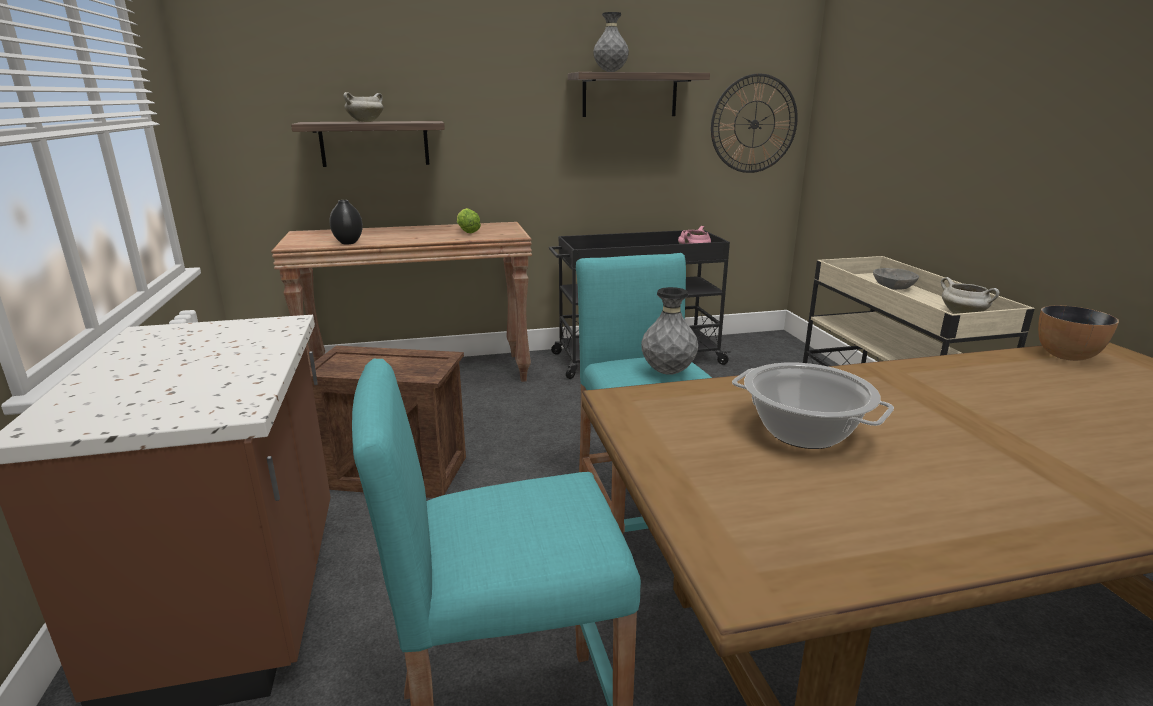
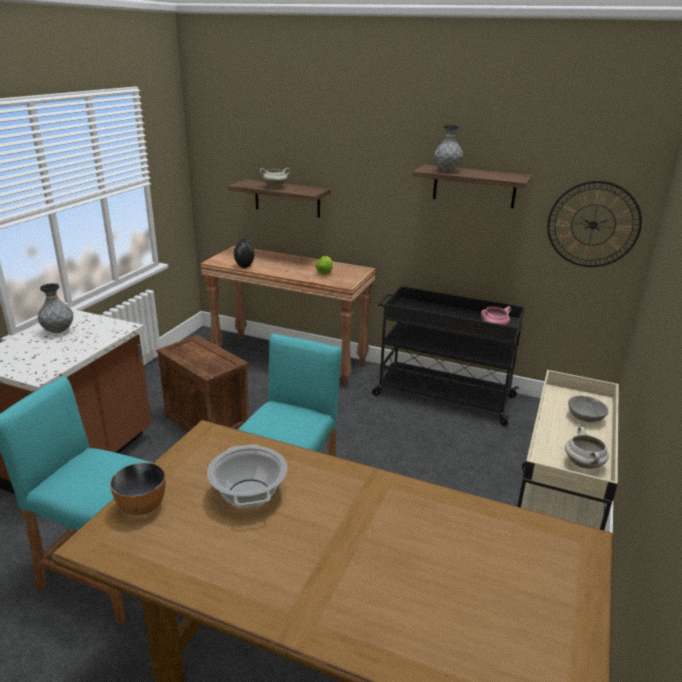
camera: 35 degrees right, 5 degrees up
grey vase [641,287,698,375] -> grey vase moved to [38,283,73,333]
bowl [1038,305,1119,361] -> bowl moved to [110,463,166,516]

